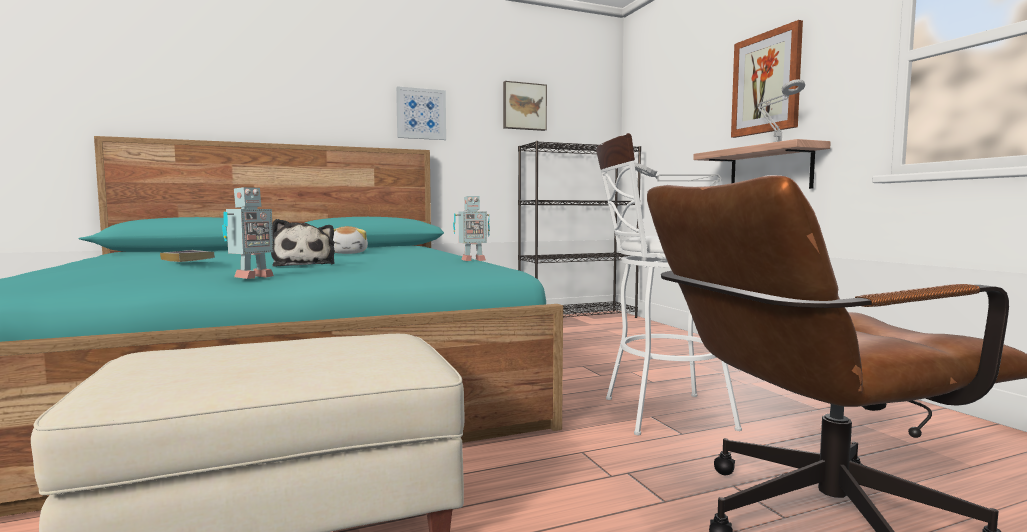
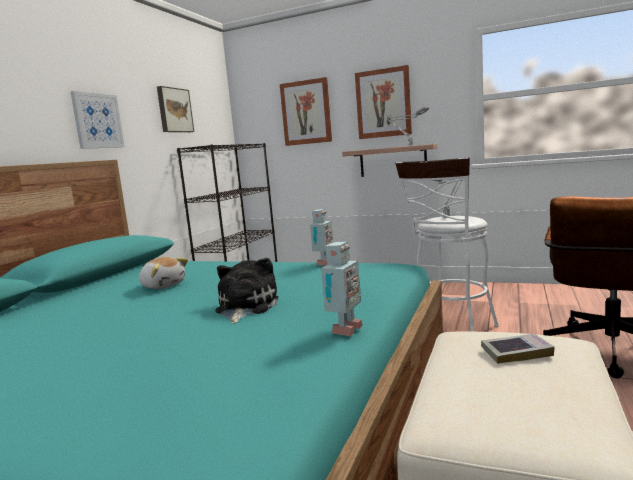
camera: 45 degrees left, 5 degrees up
book [160,250,215,262] -> book moved to [481,334,555,364]
toy robot [222,187,274,279] -> toy robot turned 45 degrees clockwise [321,242,363,336]
plush toy [271,219,335,266] -> plush toy turned 105 degrees counterclockwise [215,258,278,324]
none -> picture [280,77,332,146]

